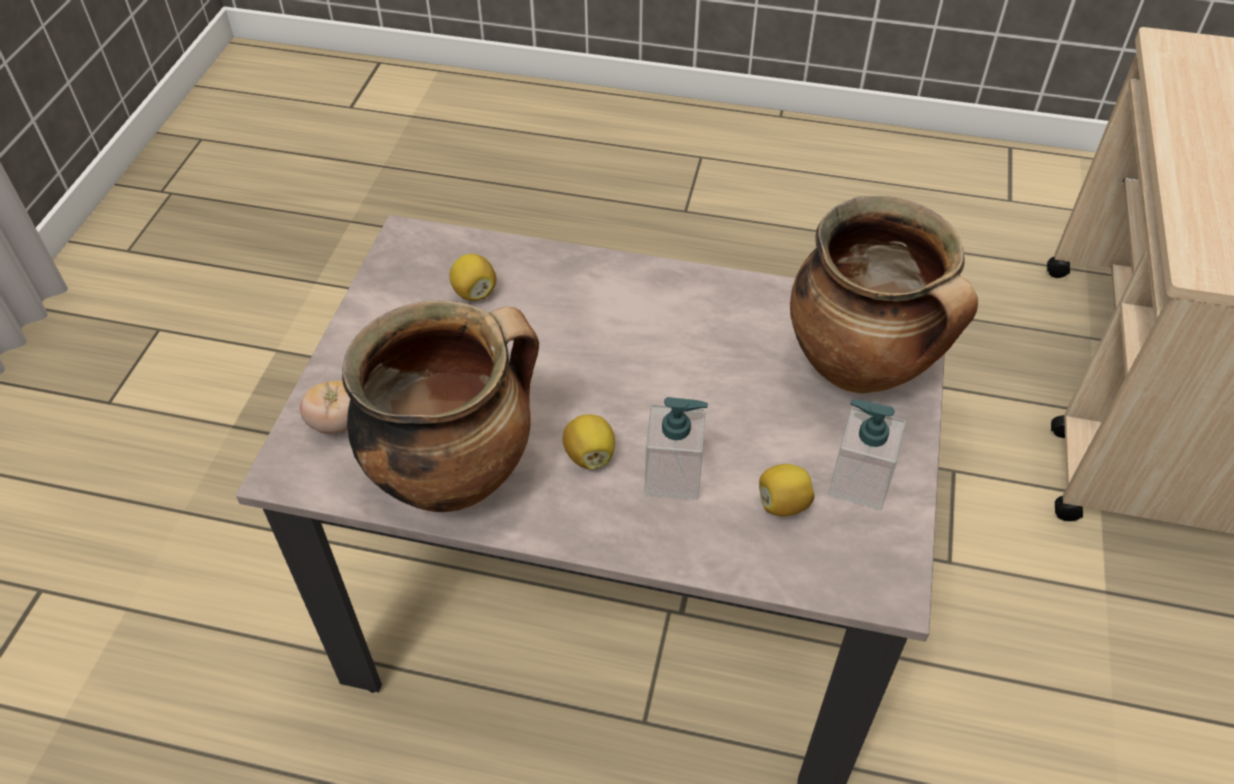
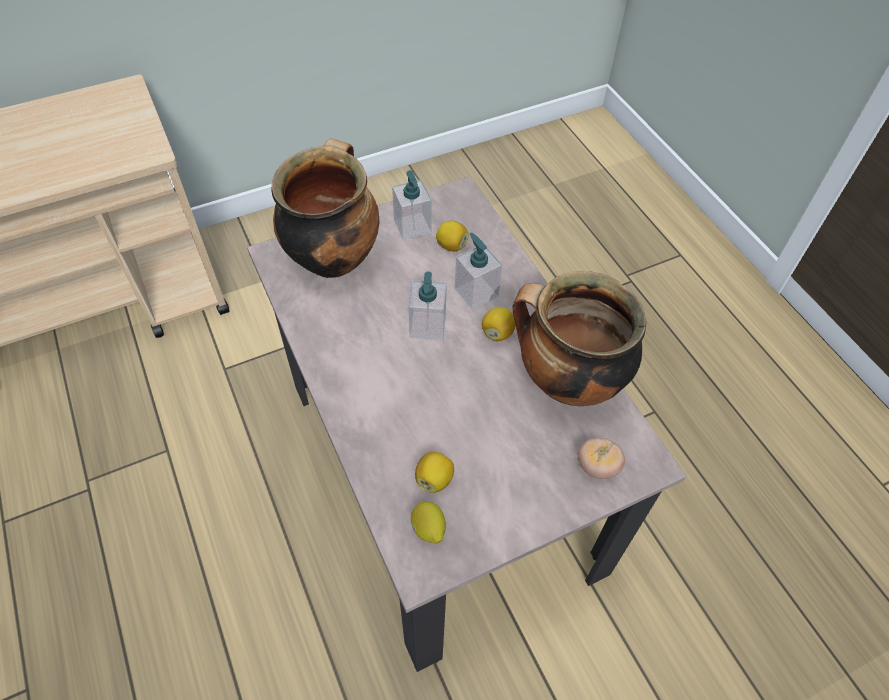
camera: 130 degrees left, 5 degrees up
none -> soap dispenser [409,271,447,340]
none -> lemon [411,501,446,544]

